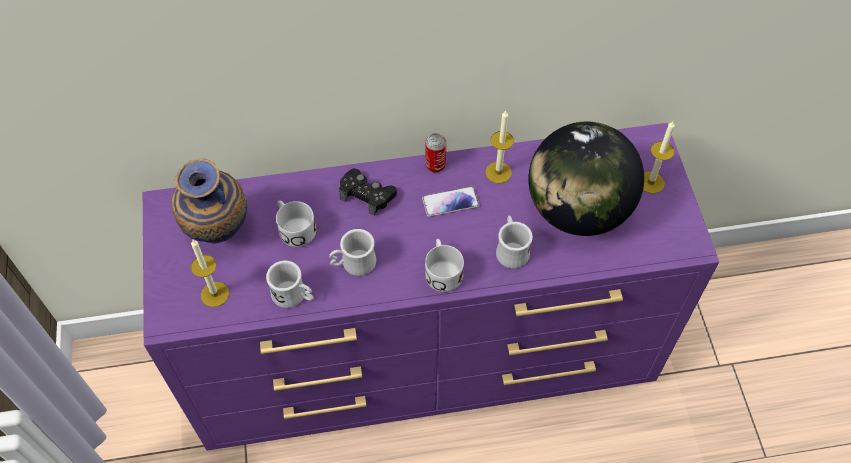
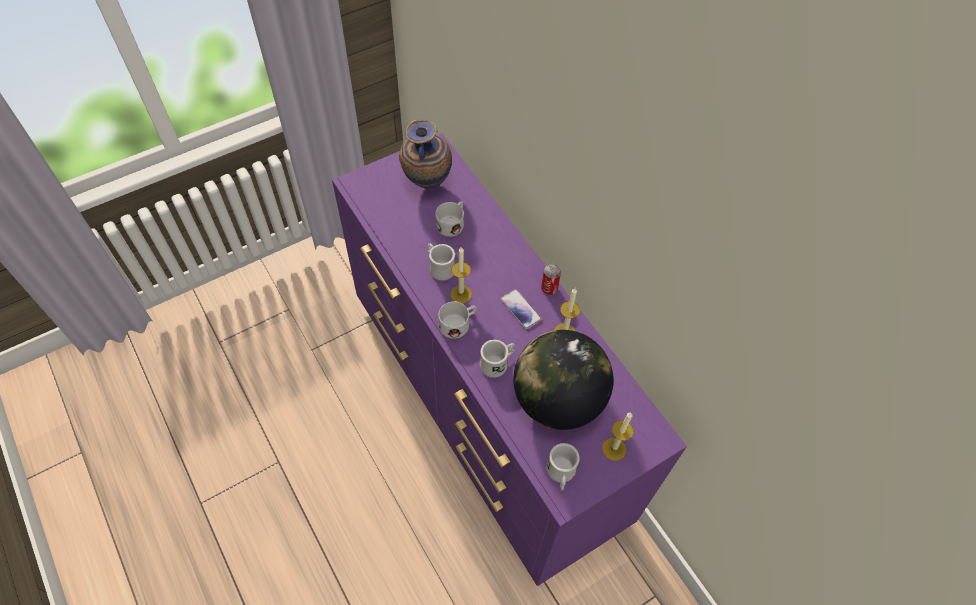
camera: 65 degrees right, 0 degrees up
candle [191,240,229,307] -> candle moved to [450,247,472,303]
white mug [266,261,314,308] -> white mug moved to [546,443,580,490]
black game controller [339,168,397,216] -> none

